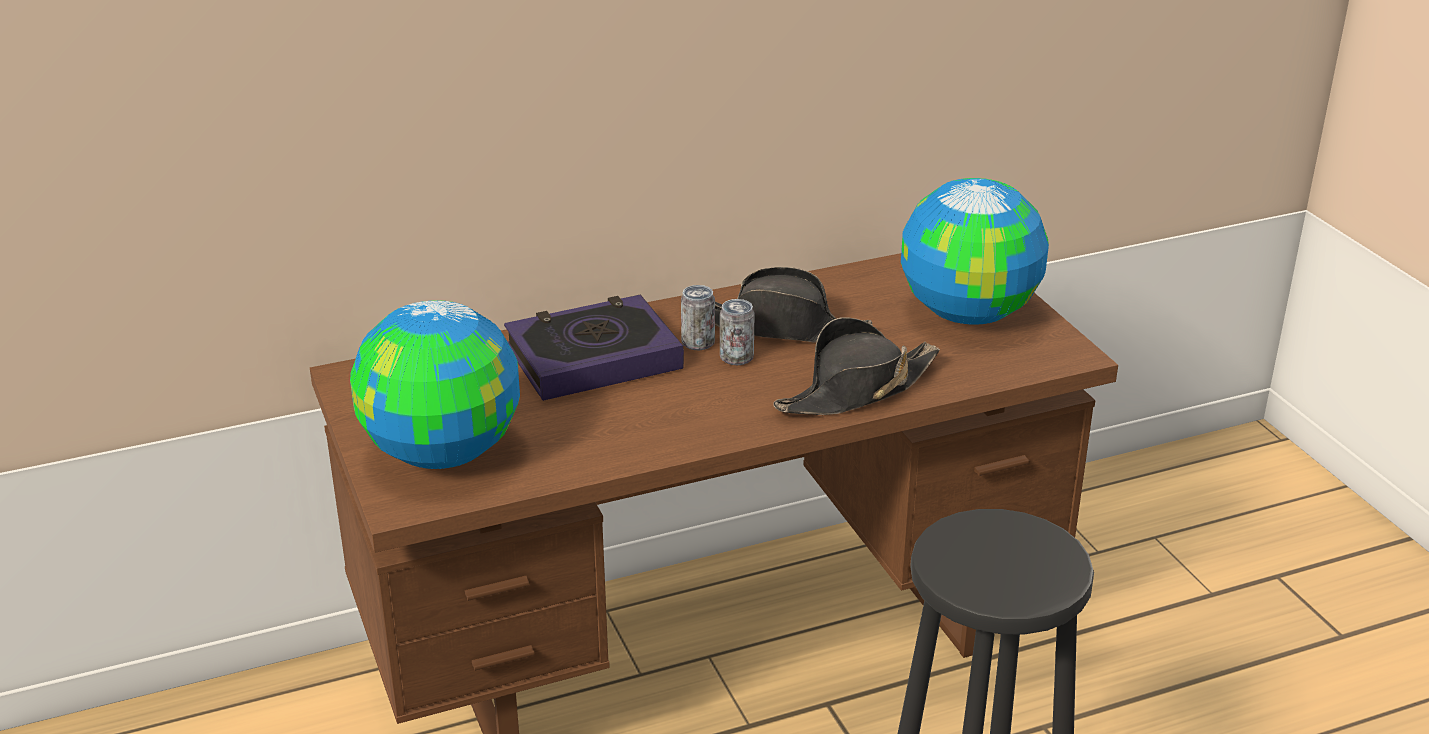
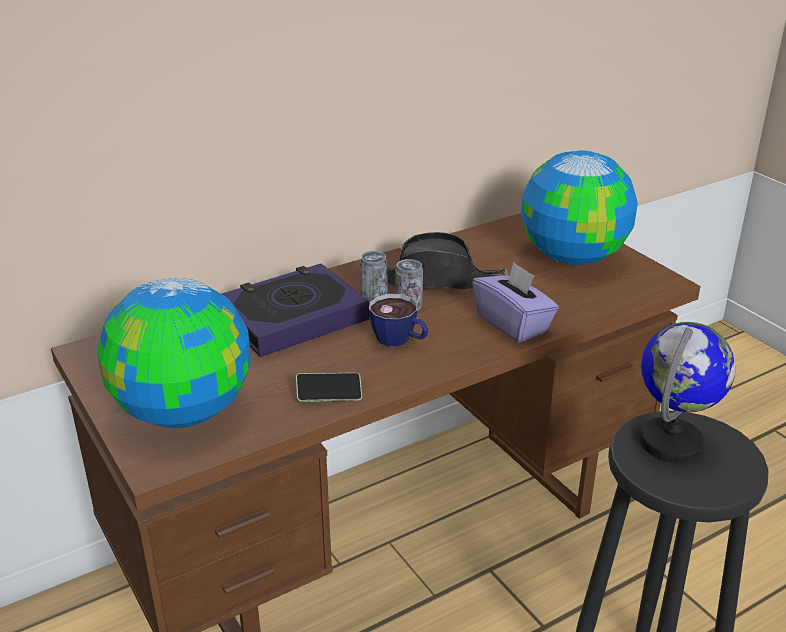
camera: 10 degrees left, 0 degrees up
black hat [773,317,940,415] -> purple tissue box [472,262,559,342]
none -> phone [296,373,362,402]
none -> cup [369,294,428,347]
none -> globe [640,322,736,463]

